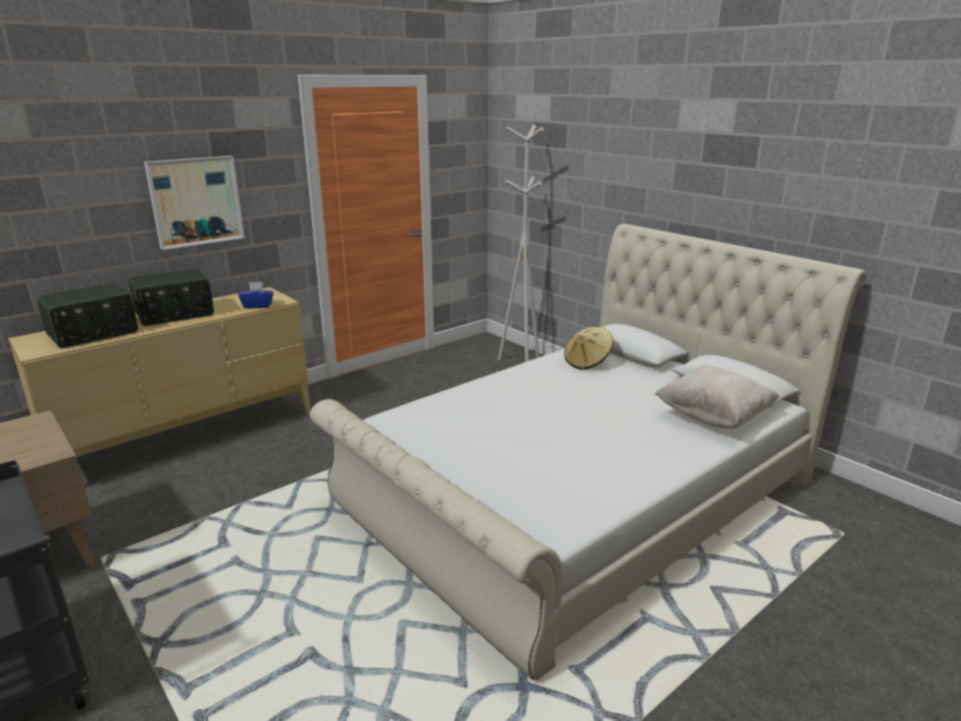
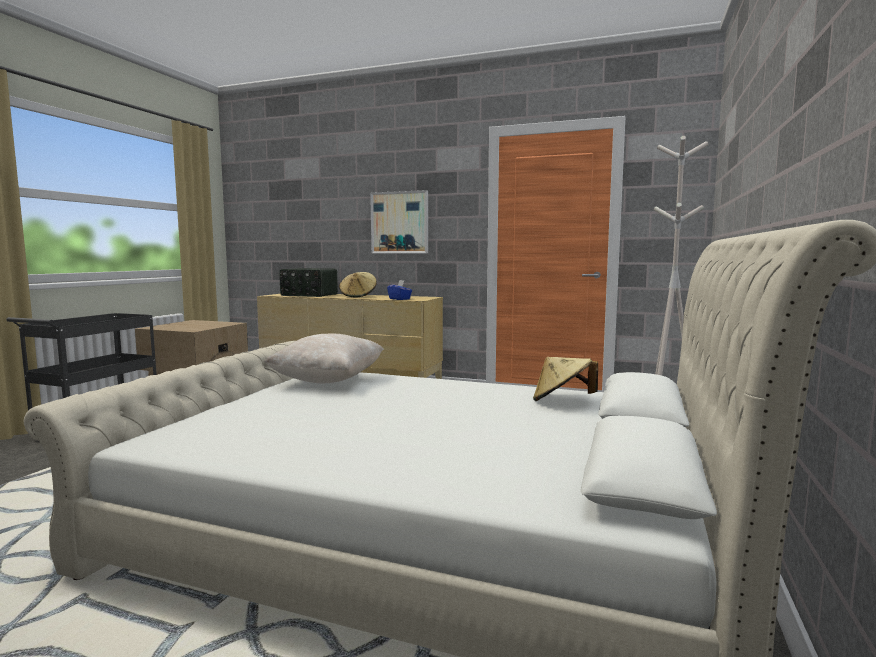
camera: 60 degrees right, 15 degrees down
radio [129,269,214,326] -> beige hat [339,272,377,298]
beige pillow [654,365,779,429] -> beige pillow moved to [264,334,384,383]

